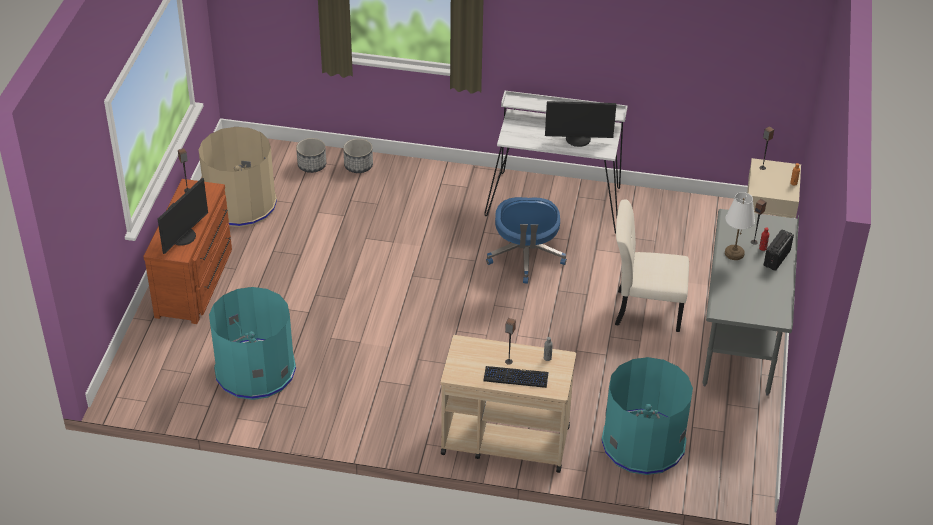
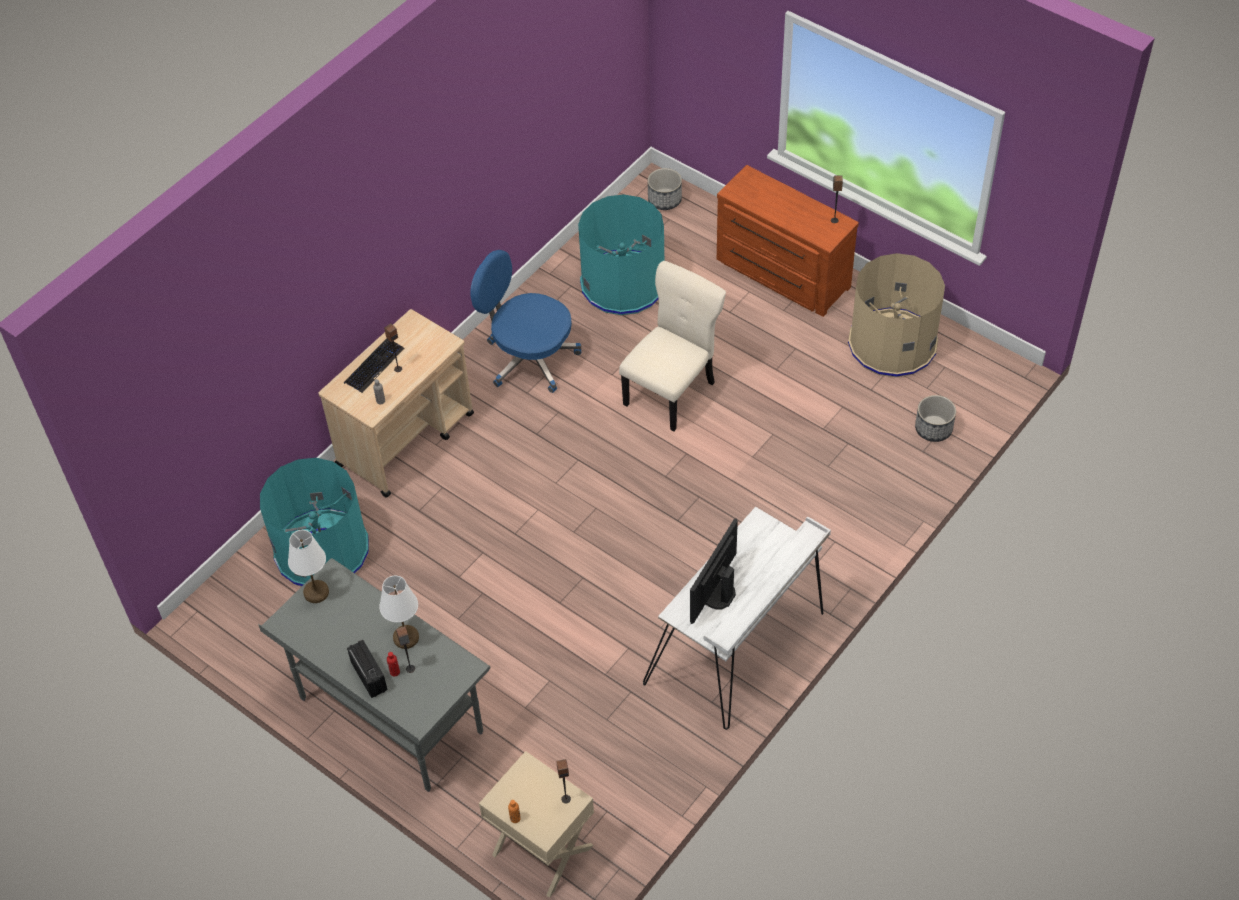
camera: 120 degrees right, 10 degrees up
monitor [158,178,208,254] -> none
planter [343,139,373,173] -> planter moved to [648,168,682,210]
blue office chair [486,197,567,284] -> blue office chair moved to [470,250,581,393]
beige chair [615,199,689,332] -> beige chair moved to [619,261,726,431]
none -> white table lamp [288,530,329,603]

